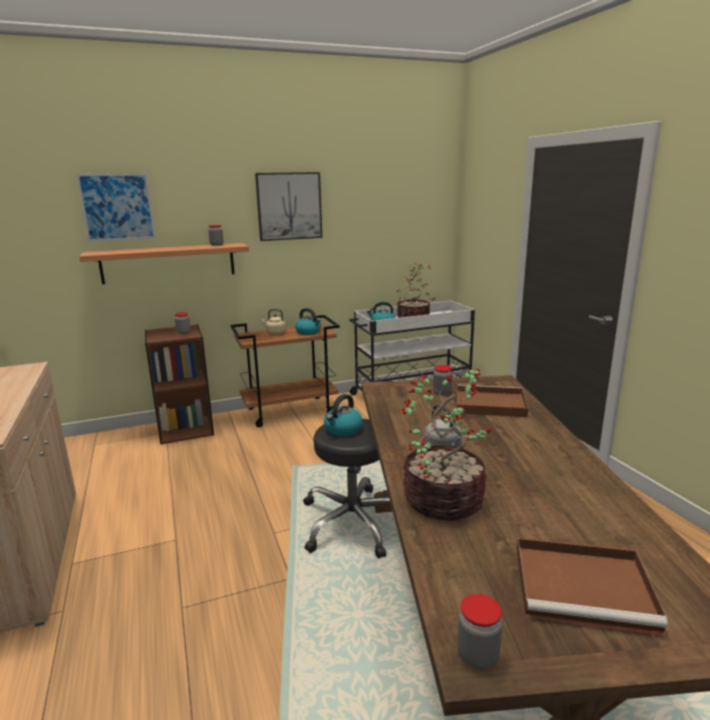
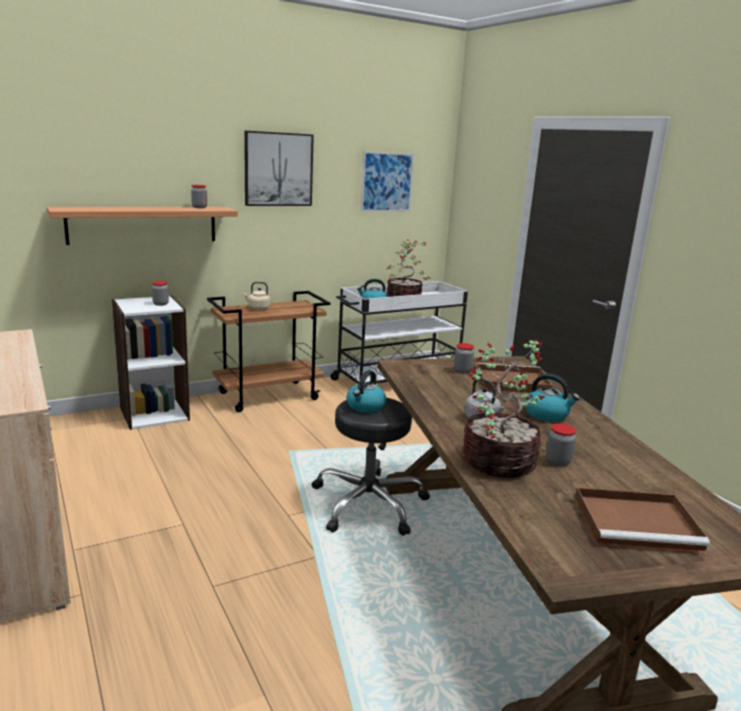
camera: 10 degrees left, 0 degrees up
picture [76,173,156,242] -> picture moved to [361,151,414,212]
brown bookcase [145,324,214,445] -> white bookcase [112,295,190,430]
kettle [295,308,321,335] -> kettle moved to [525,374,580,422]
jar [457,594,503,669] -> jar moved to [546,423,576,466]

